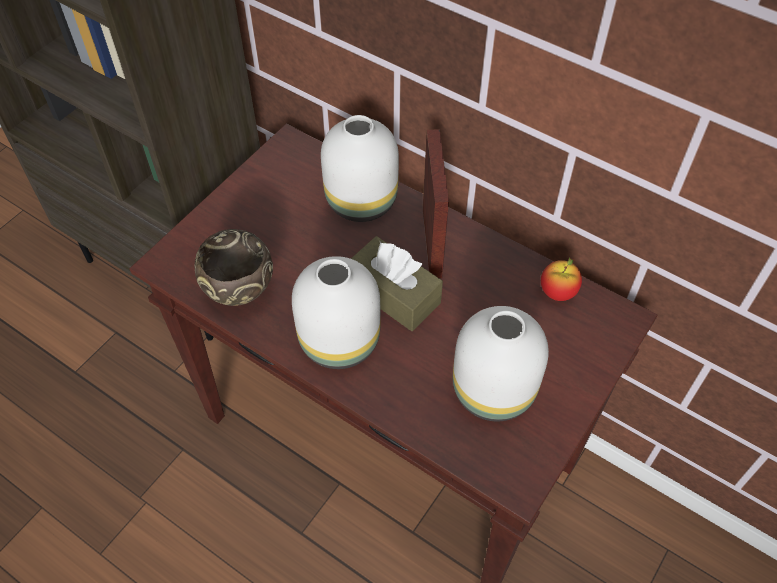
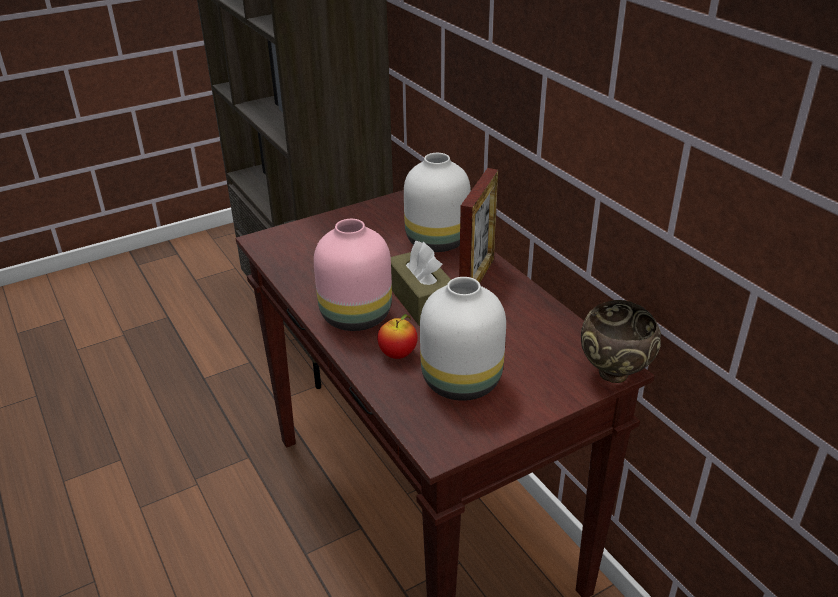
camera: 25 degrees right, 20 degrees down
brown bowl [194,229,273,306] -> brown bowl moved to [581,300,661,383]
white vase [292,256,381,369] -> pink vase [314,219,392,331]
apple [541,257,582,301] -> apple moved to [378,314,418,359]

